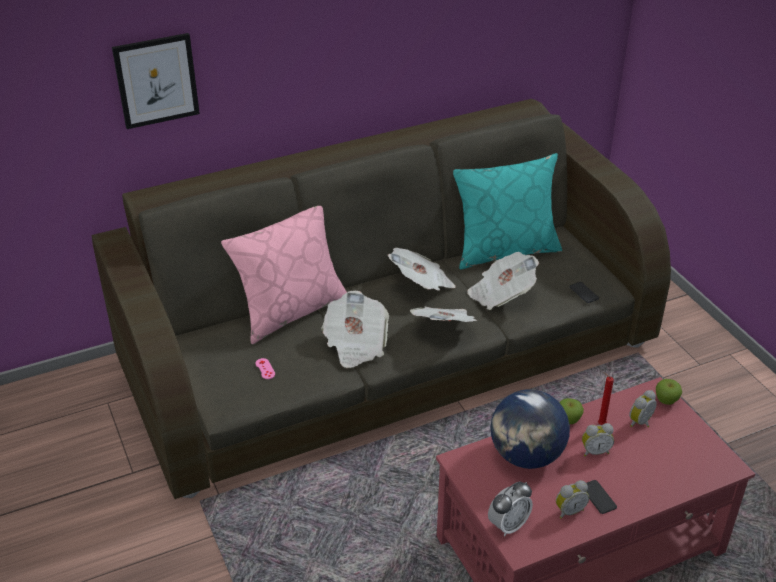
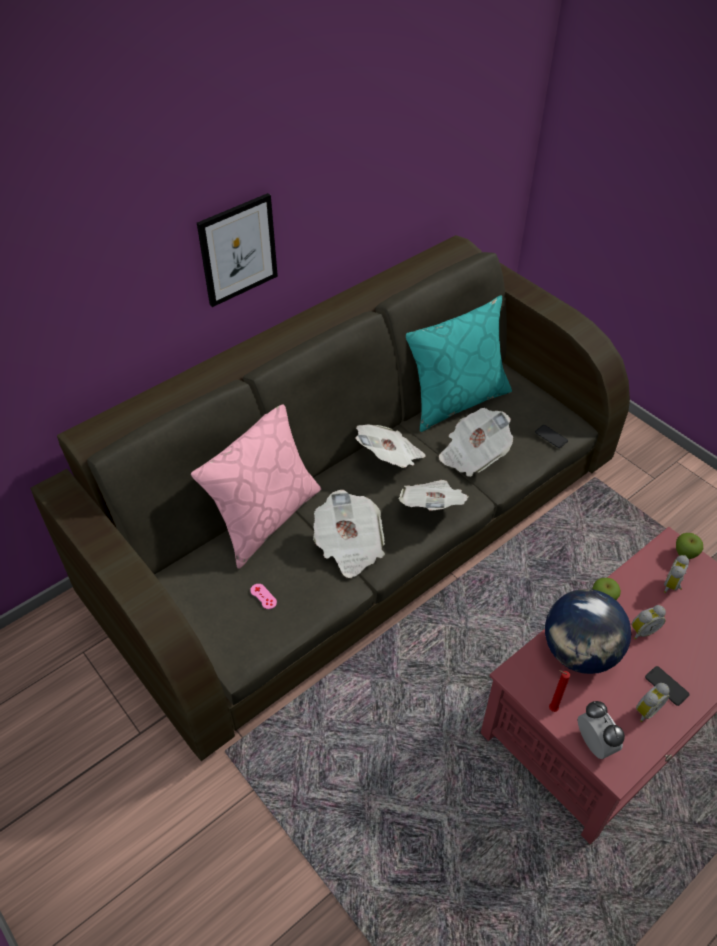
camera: 15 degrees left, 10 degrees up
picture [112,33,200,129] -> picture moved to [197,193,278,307]
alarm clock [488,481,533,537] -> alarm clock turned 60 degrees counterclockwise [578,701,625,759]
red candle [598,372,614,425] -> red candle moved to [549,670,570,712]

